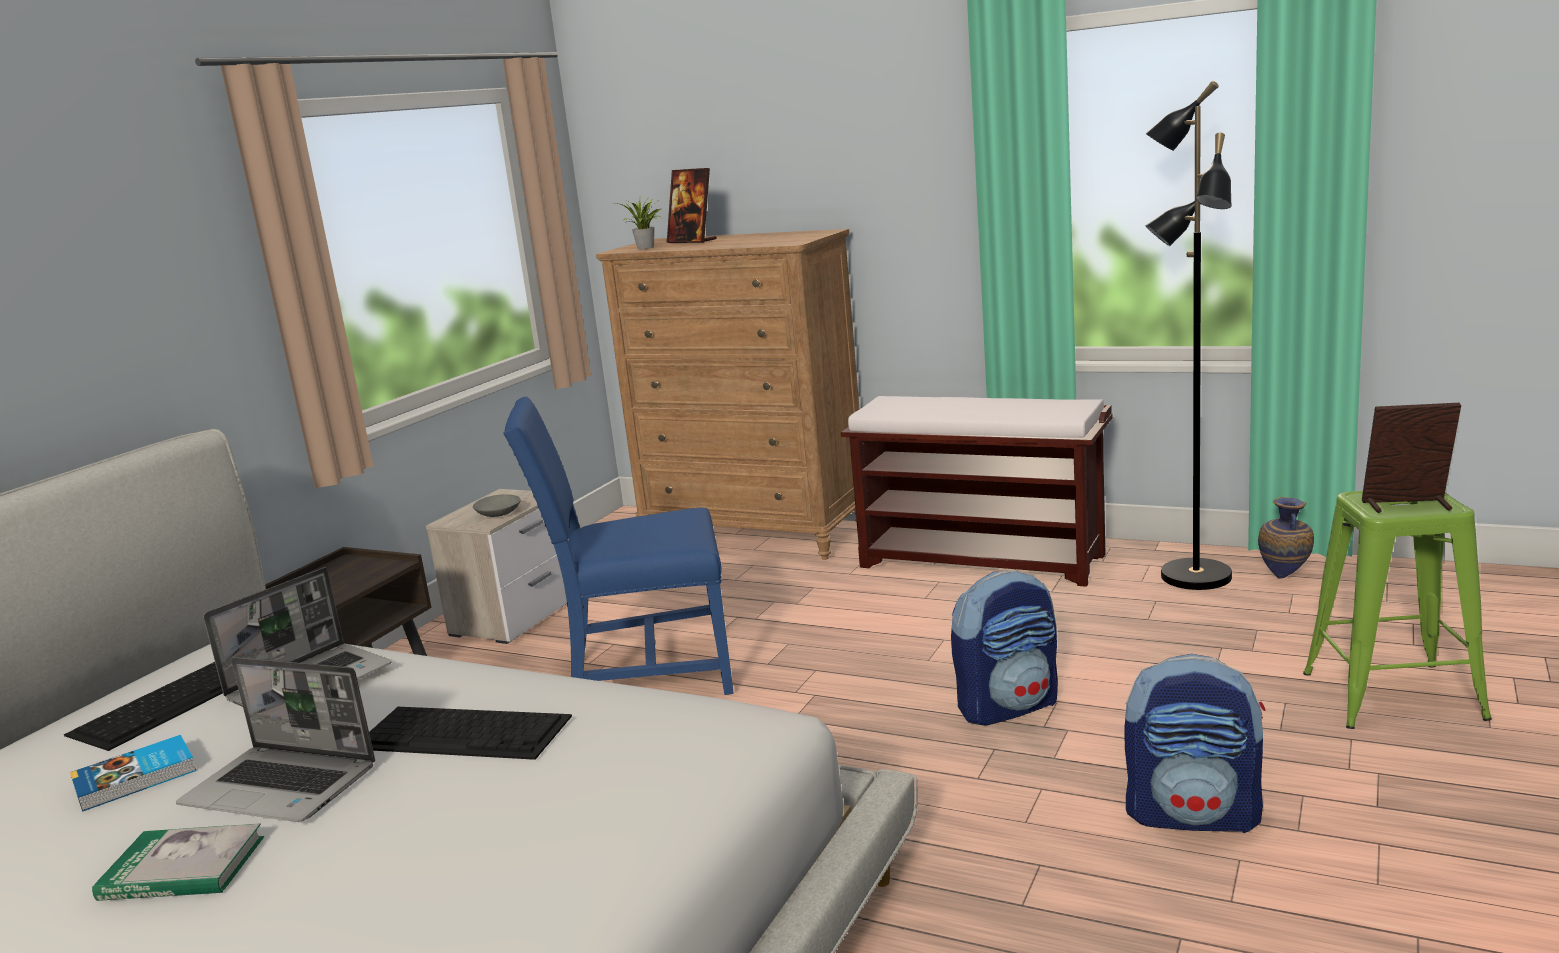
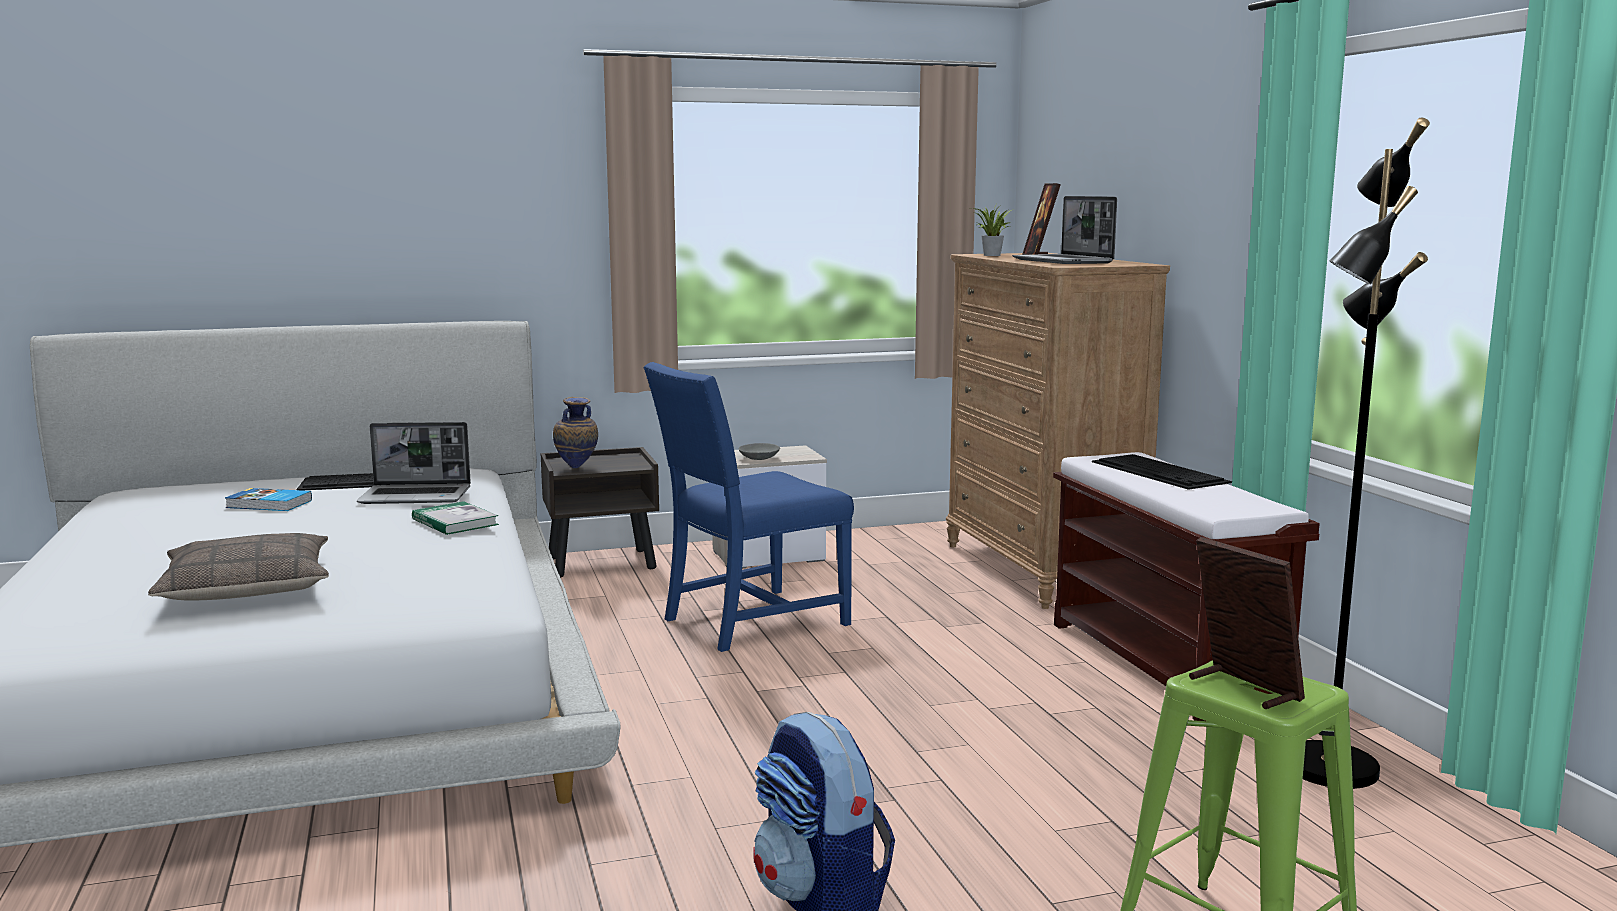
camera: 45 degrees right, 5 degrees down
book [92,823,264,901] -> book moved to [412,501,499,535]
laptop [176,657,375,822] -> laptop moved to [1012,196,1117,264]
keyboard [369,707,572,760] -> keyboard moved to [1092,454,1232,490]
blue chair [504,397,734,695] -> blue chair turned 75 degrees counterclockwise [643,362,854,652]
backpack [951,569,1058,725] -> none
vase [1258,497,1314,578] -> vase moved to [553,397,598,468]
none -> pillow [148,533,329,600]

